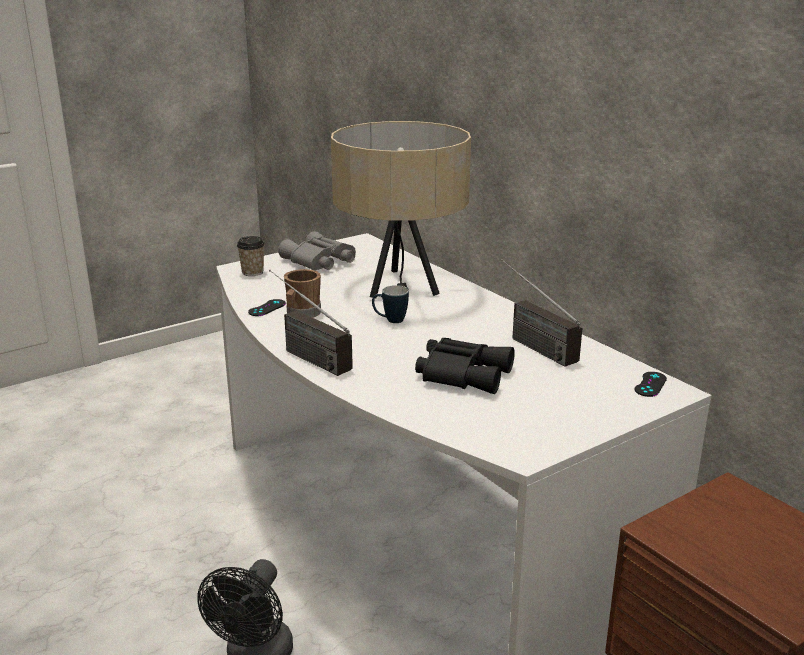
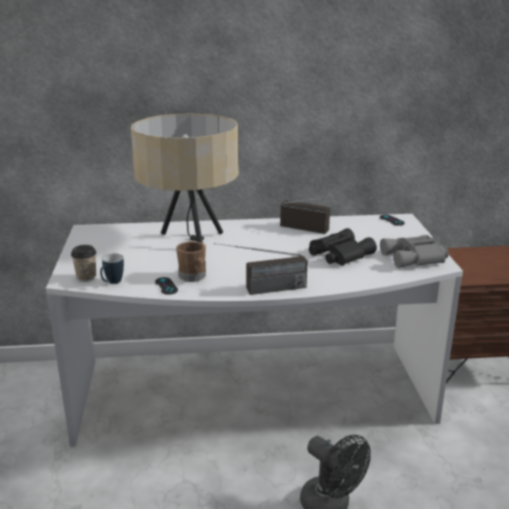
camera: 60 degrees left, 0 degrees up
grey binoculars [278,231,356,271] -> grey binoculars moved to [380,235,449,268]
mug [372,285,409,323] -> mug moved to [100,253,124,284]
radio [501,259,582,367] -> radio turned 150 degrees counterclockwise [280,195,354,234]

